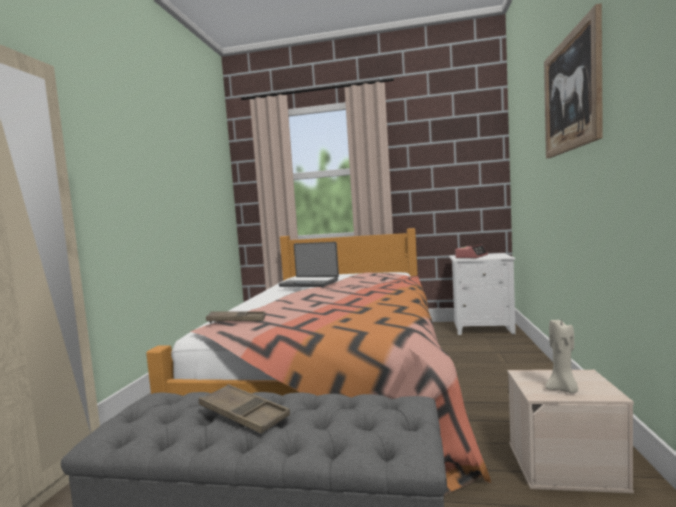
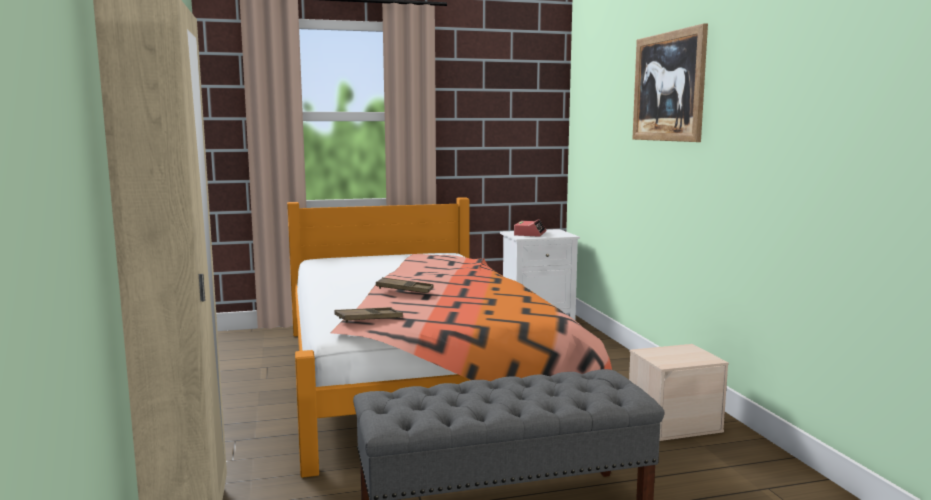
camera: 25 degrees left, 5 degrees up
brown tray [199,384,290,434] -> brown tray moved to [376,277,434,293]
laptop [279,242,339,287] -> none
beige candle [545,318,578,393] -> none

